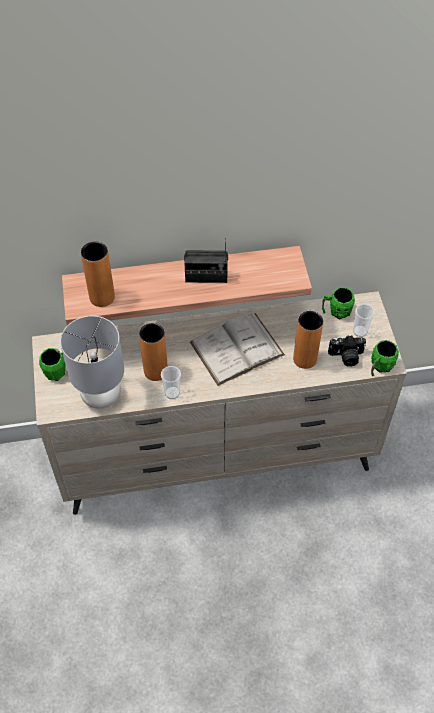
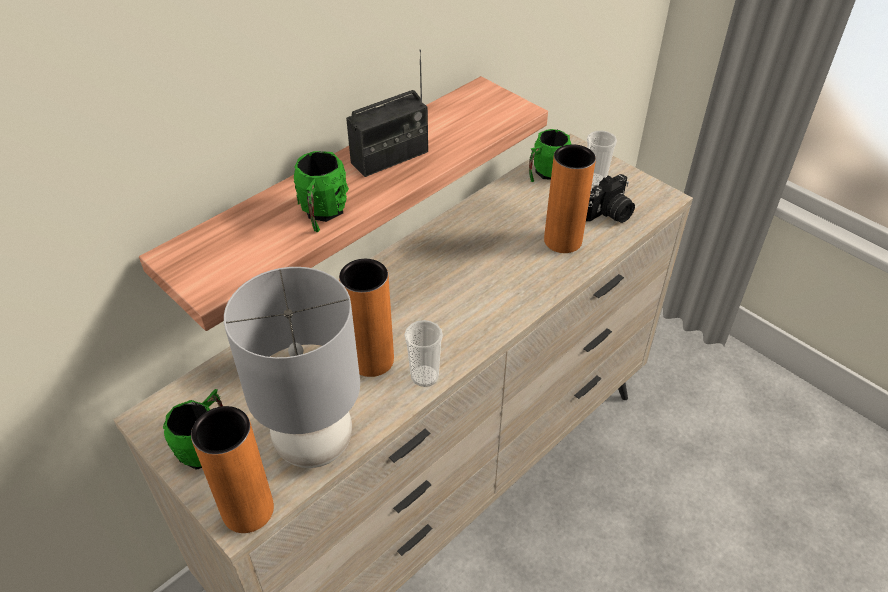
camera: 35 degrees left, 10 degrees down
orange vase [81,241,115,307] -> orange vase moved to [191,406,274,533]
white book [190,313,285,386] -> none
green mug [371,340,399,376] -> green mug moved to [294,151,349,232]

